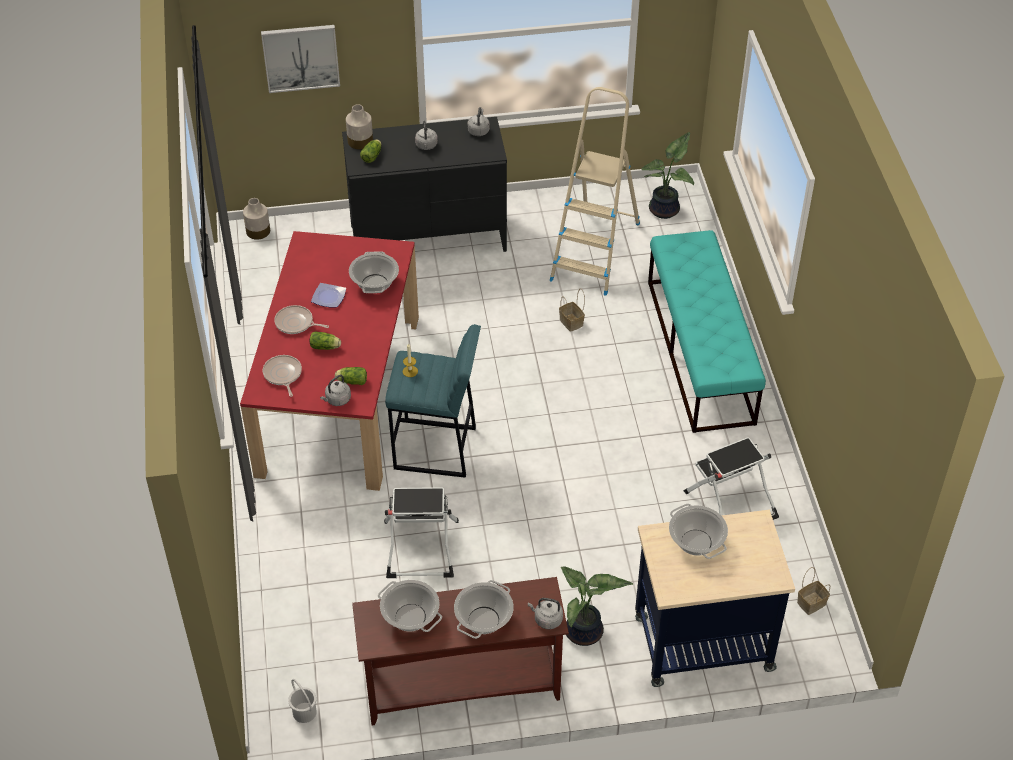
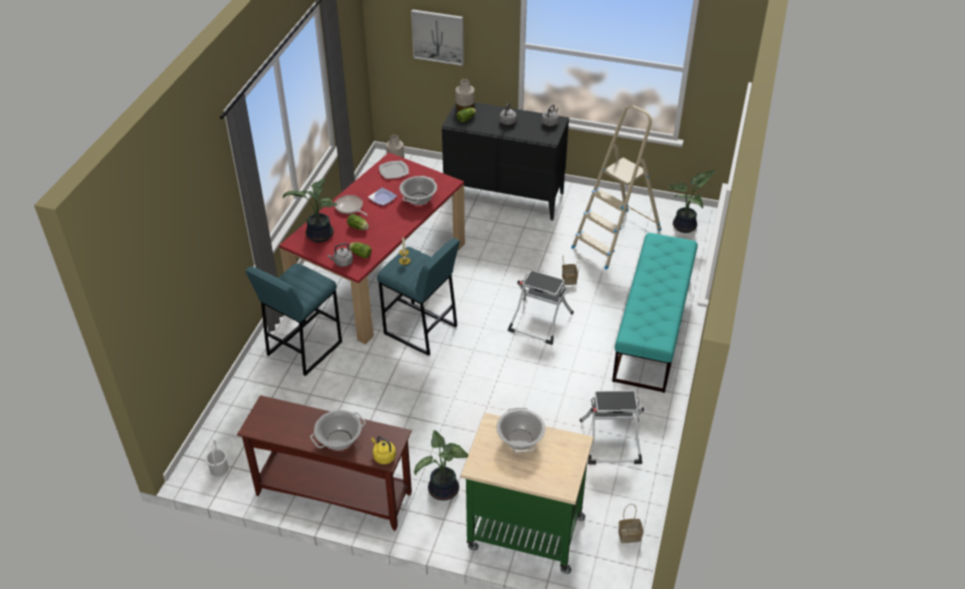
camera: 25 degrees right, 5 degrees down
frying pan [263,355,302,397] -> potted plant [283,178,337,242]
cooking pot [378,580,442,632] -> none
step ladder [384,488,459,578] -> step ladder moved to [507,270,574,345]
grey kettle [528,598,563,629] -> yellow kettle [371,436,396,464]
blue cart [635,510,795,687] -> green cart [461,413,594,574]
none -> turquoise stool [245,263,342,376]
none -> plate [379,161,409,179]

